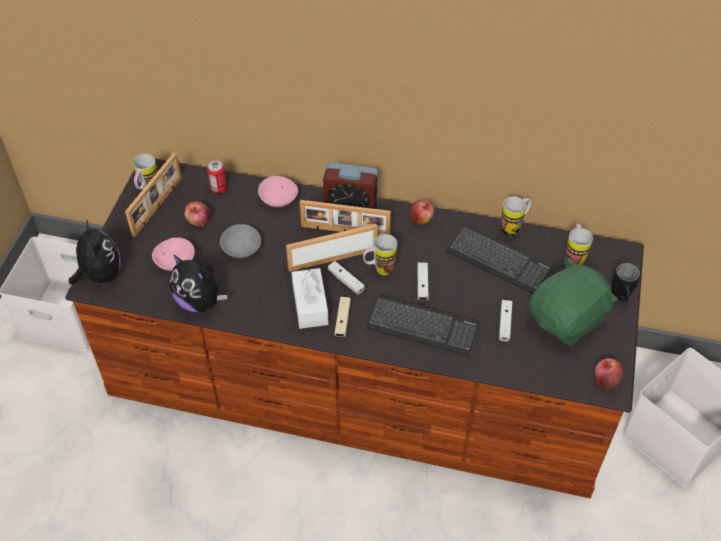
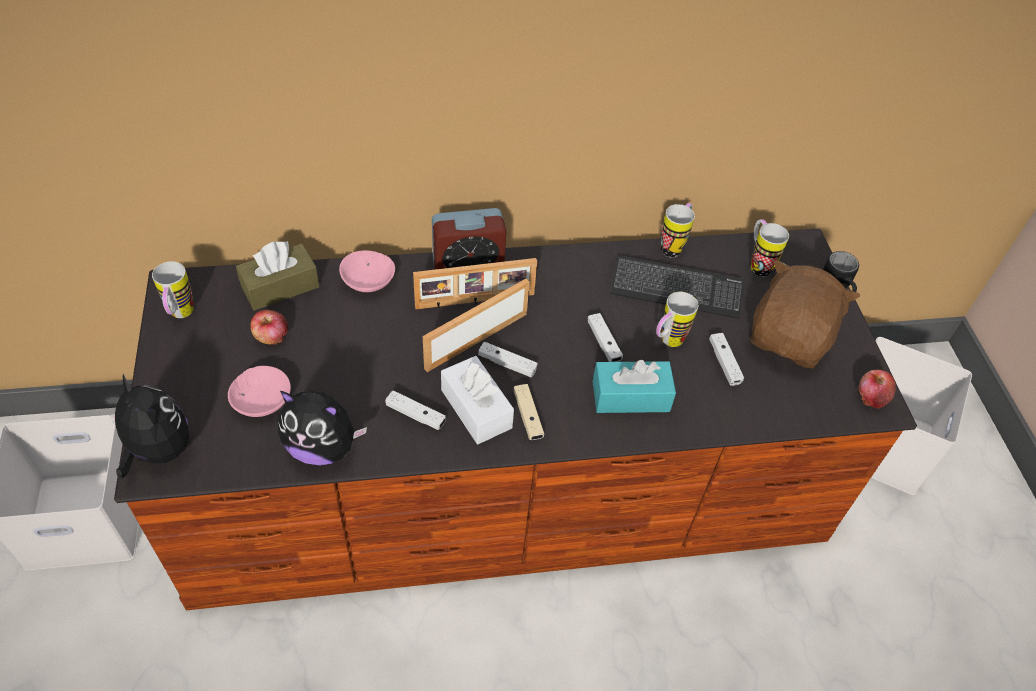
camera: 25 degrees left, 0 degrees up
picture frame [125,153,182,237] -> none
can [207,160,227,193] -> brown tissue box [236,241,320,311]
grey bowl [220,224,261,258] -> none
mug [363,234,397,275] -> mug moved to [656,292,698,347]
keyboard [366,296,479,356] -> turquoise tissue box [593,360,676,413]
apple [410,200,434,224] -> none
green plush toy [529,257,618,346] -> brown plush toy [750,260,860,369]
none -> white game controller [385,390,446,430]

